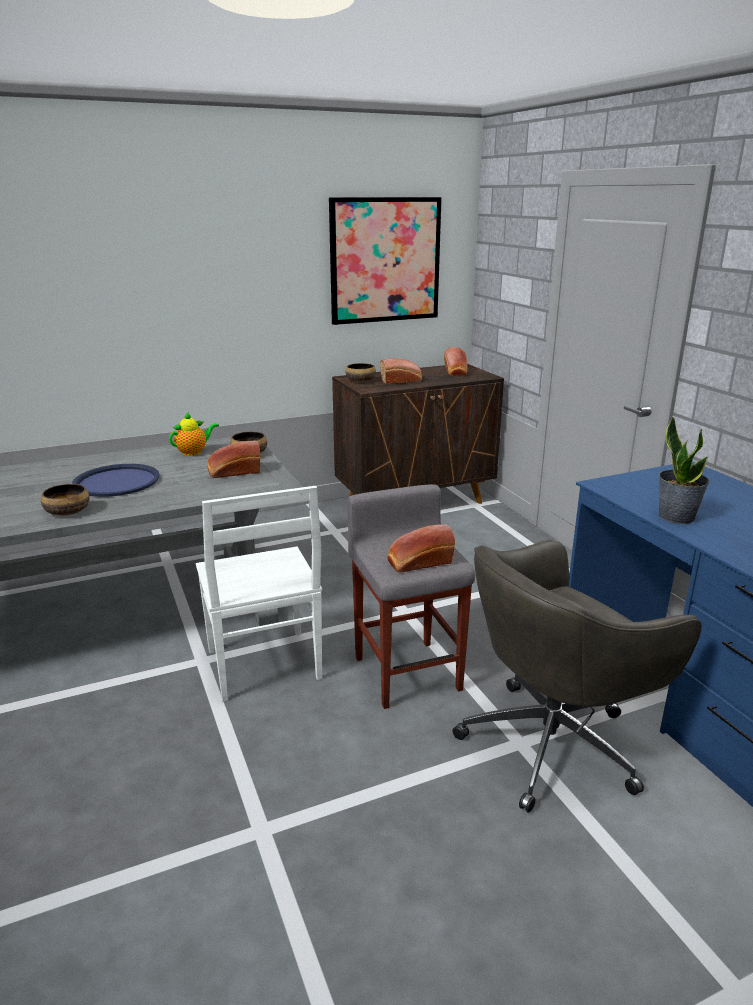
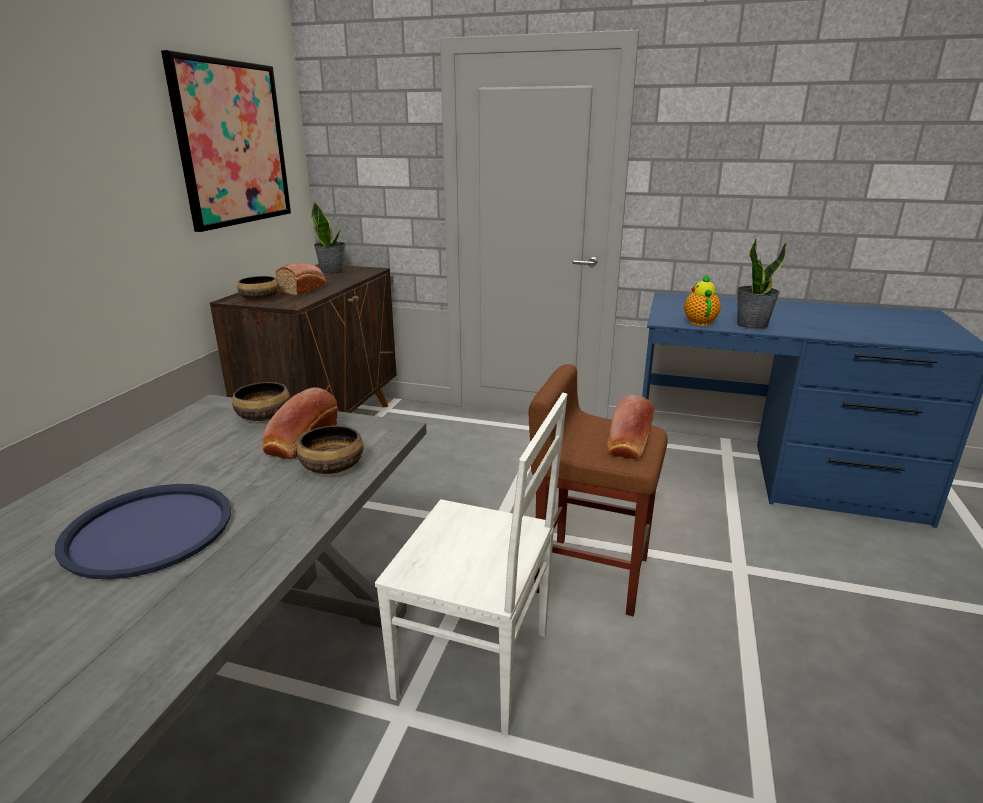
camera: 50 degrees left, 0 degrees up
bowl [41,484,89,516] -> bowl moved to [297,425,363,474]
teapot [169,412,219,456] -> teapot moved to [684,274,721,326]
grey stool [347,484,475,709] -> brown stool [529,364,668,616]
bread [444,347,467,376] -> potted plant [311,202,345,274]
grey office chair [452,540,702,813] -> none

